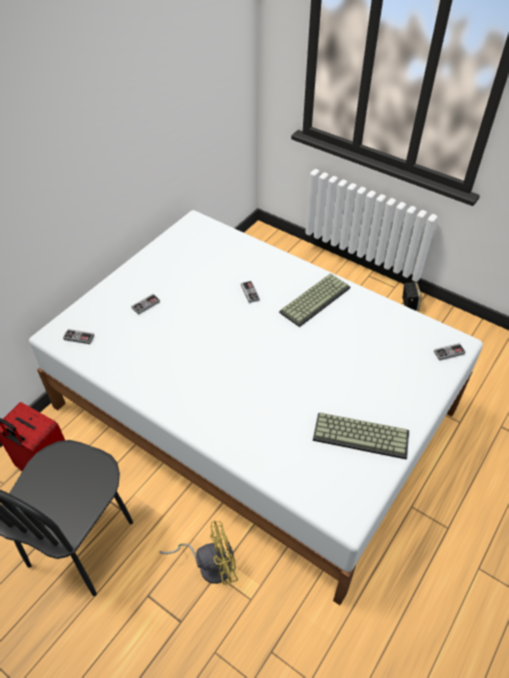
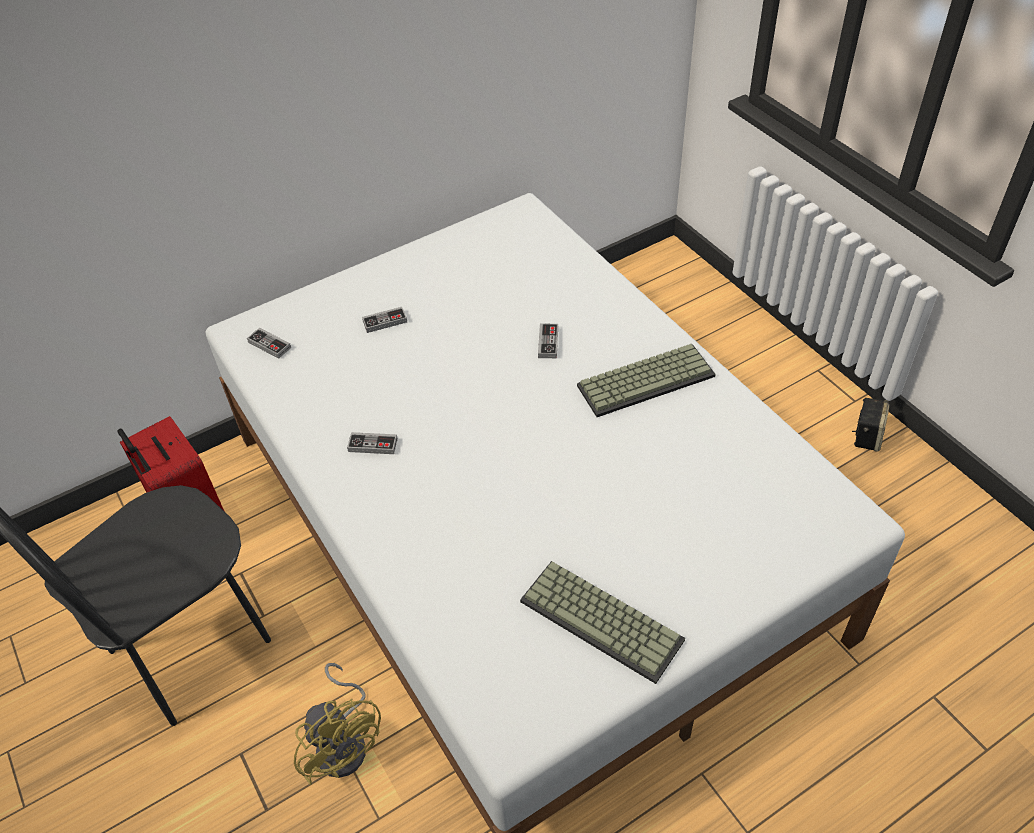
camera: 25 degrees right, 0 degrees up
yellow fan [159,521,238,585] -> yellow fan turned 45 degrees clockwise [294,663,381,785]
game controller [434,343,466,361] -> game controller moved to [347,432,398,454]

